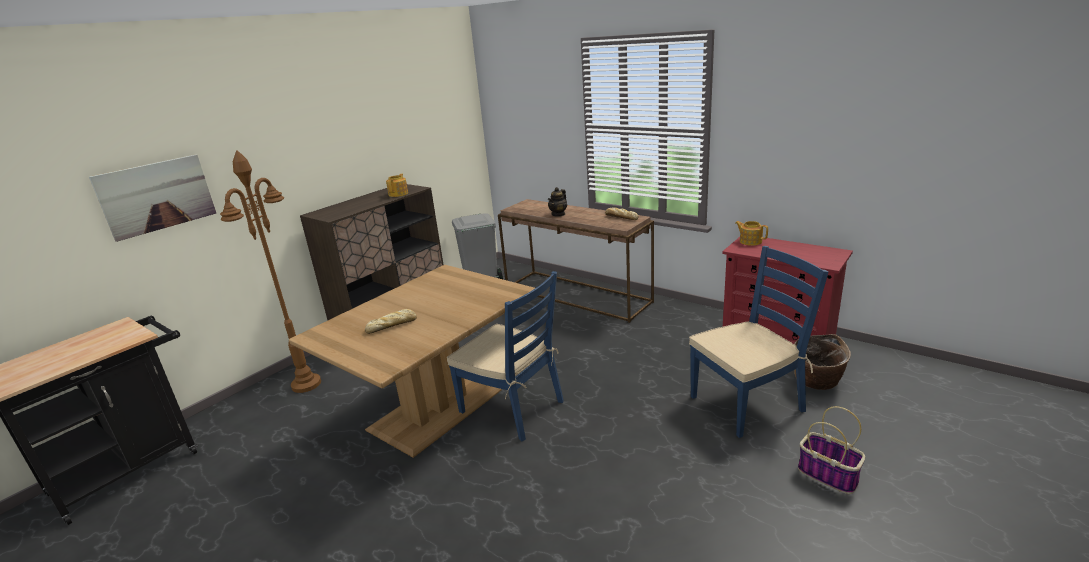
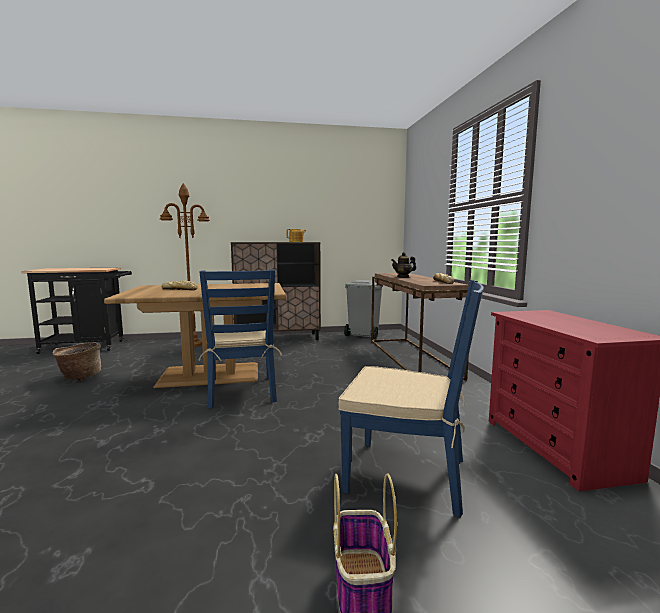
camera: 40 degrees right, 15 degrees down
picture [89,155,216,242] -> none
teapot [735,221,768,246] -> none
basket [794,334,851,390] -> basket moved to [52,342,101,381]

